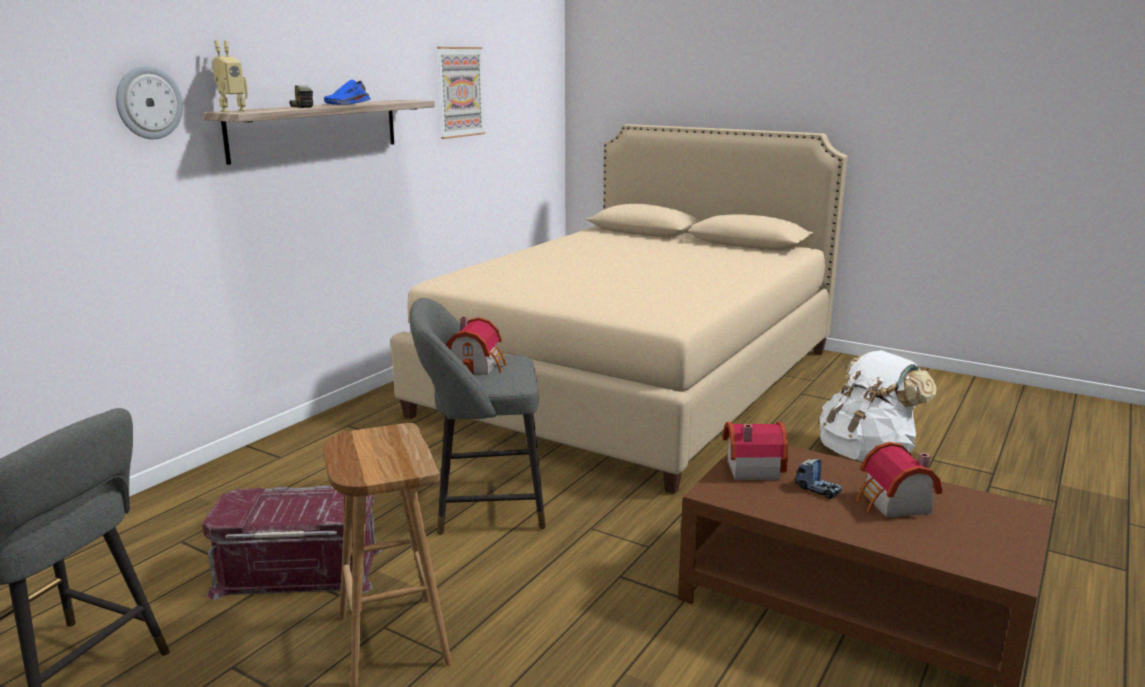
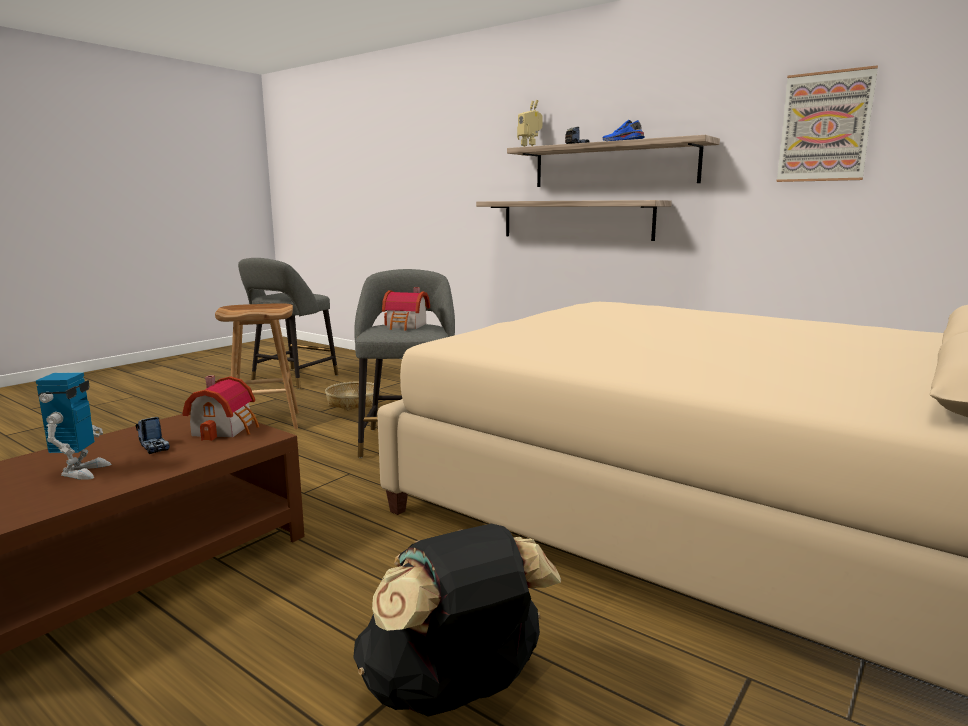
camera: 95 degrees right, 5 degrees down
wall clock [116,65,183,139] -> none
red storage box [202,485,382,600] -> basket [325,381,380,410]
toy truck [795,459,842,499] -> toy truck turned 90 degrees counterclockwise [136,417,170,454]
white backpack [819,350,937,462] -> black backpack [353,524,561,717]
toy house [856,442,942,517] -> toy robot [36,372,111,479]
none -> shelf [476,200,672,241]

